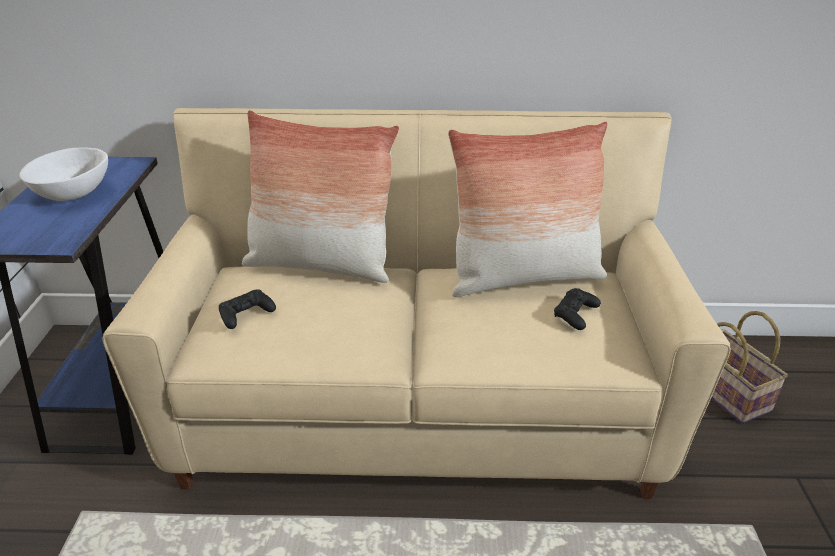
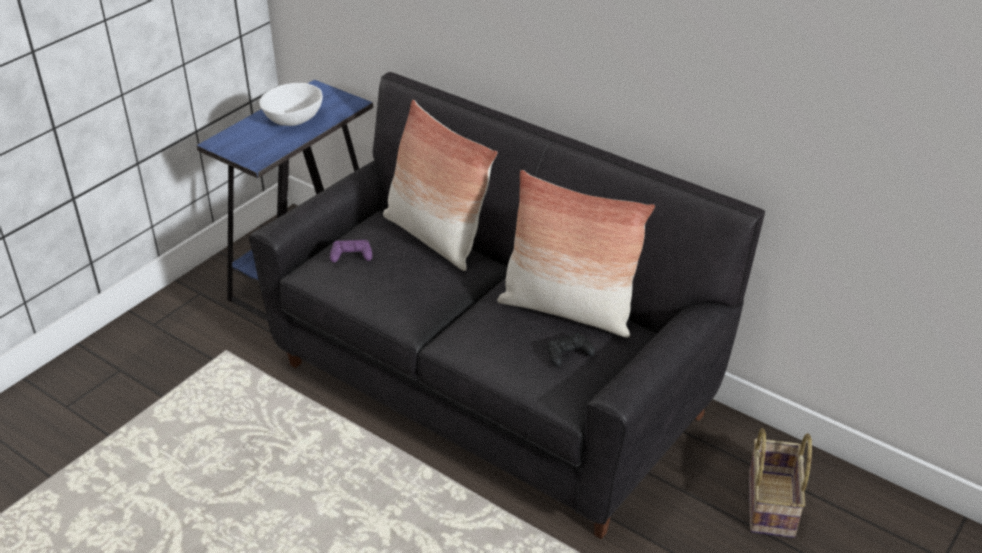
camera: 35 degrees right, 5 degrees up
beige sofa [102,108,731,499] -> black sofa [249,72,765,539]
black game controller [219,289,276,329] -> purple game controller [330,239,372,263]

